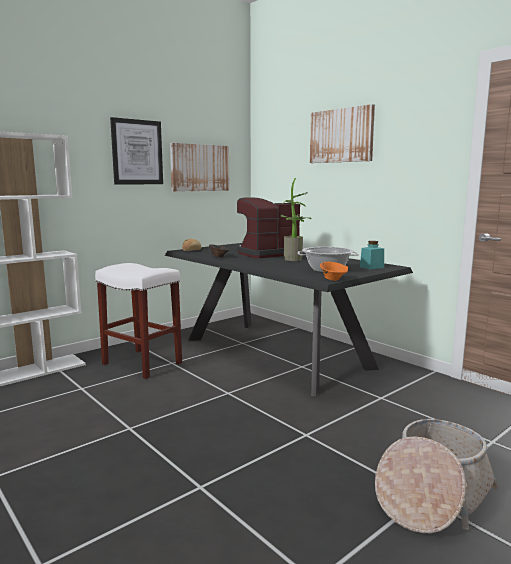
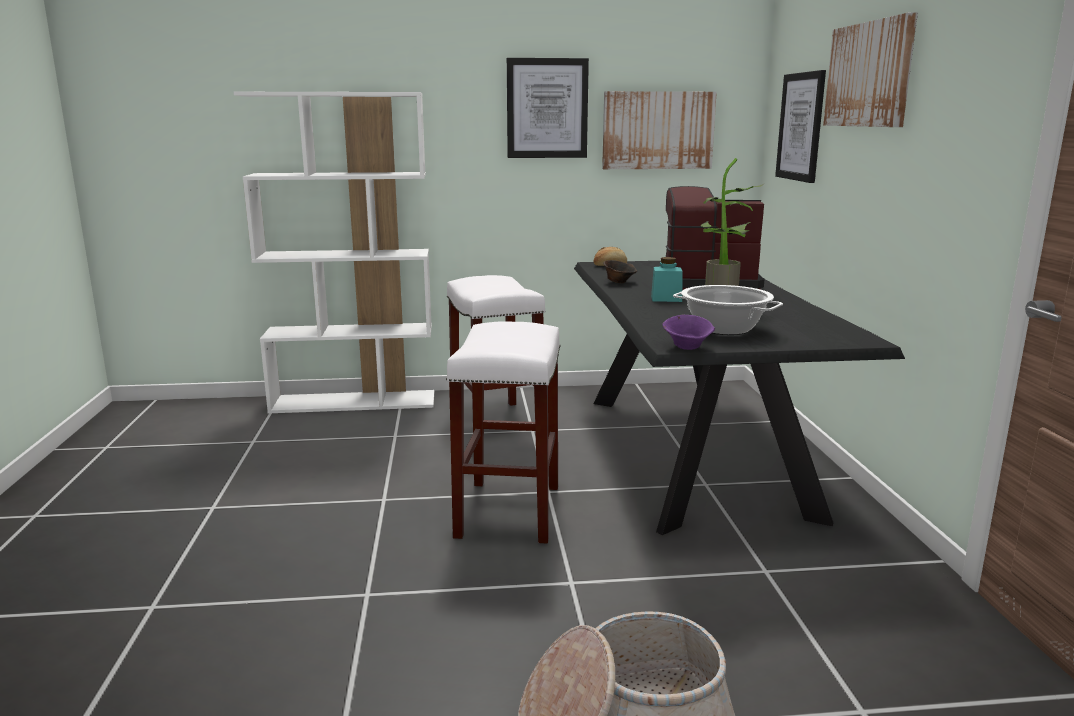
camera: 35 degrees right, 5 degrees up
orange bowl [320,262,348,281] -> purple bowl [662,315,715,350]
turquoise jar [360,241,384,269] -> turquoise jar moved to [651,257,683,302]
none -> white stool [446,321,560,544]
none -> picture [775,70,826,183]

